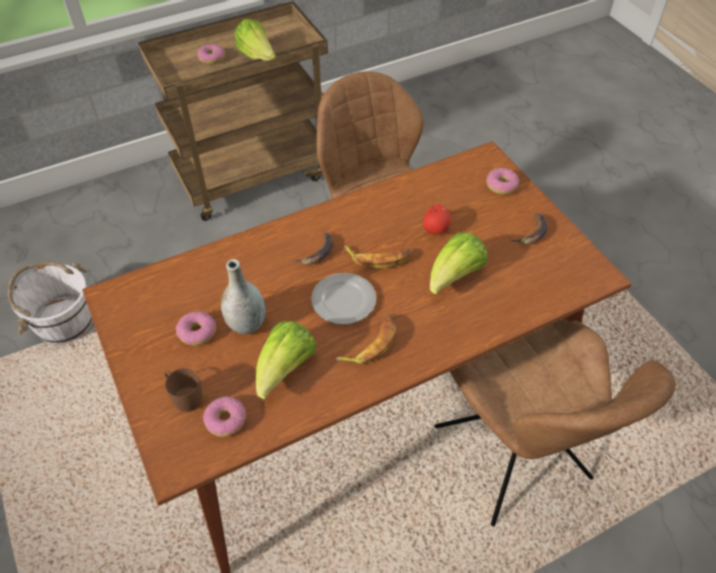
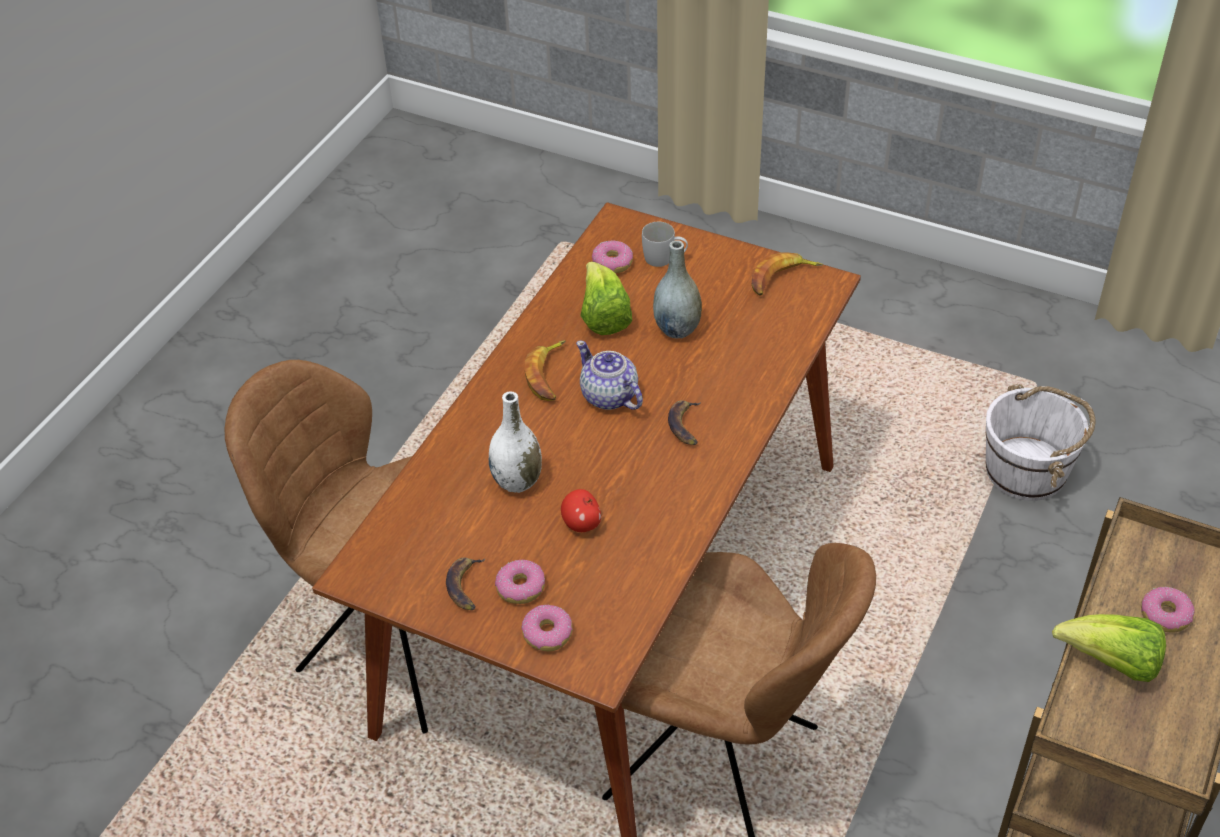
camera: 145 degrees right, 5 degrees down
brown mug [165,368,202,412] -> white mug [642,222,688,267]
donut [176,311,216,346] -> donut moved to [495,560,545,604]
plate [311,273,376,325] -> teapot [576,341,643,410]
banana [344,245,411,269] -> banana moved to [752,252,823,296]
lettuce [430,232,488,294] -> white vase [489,392,542,493]

